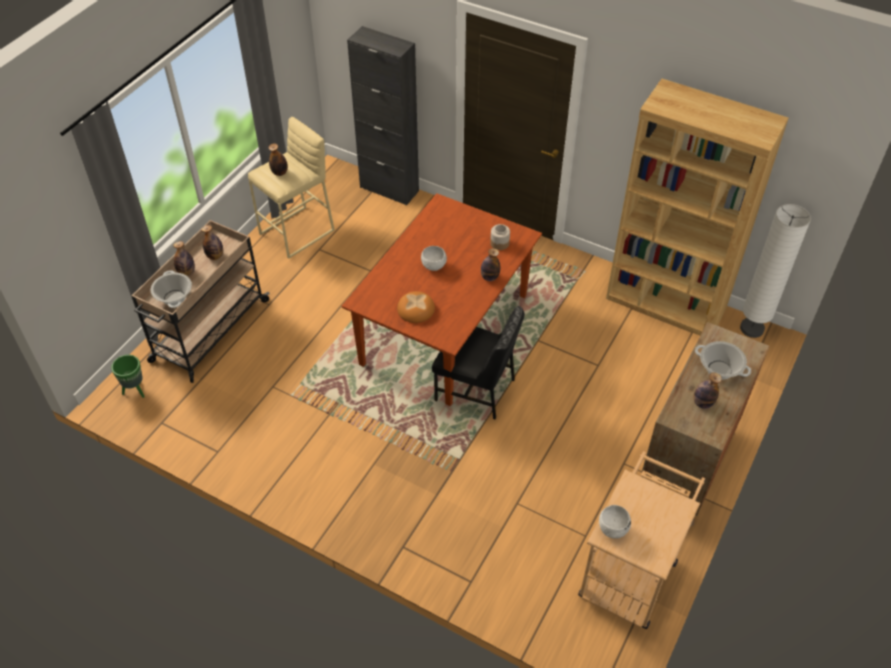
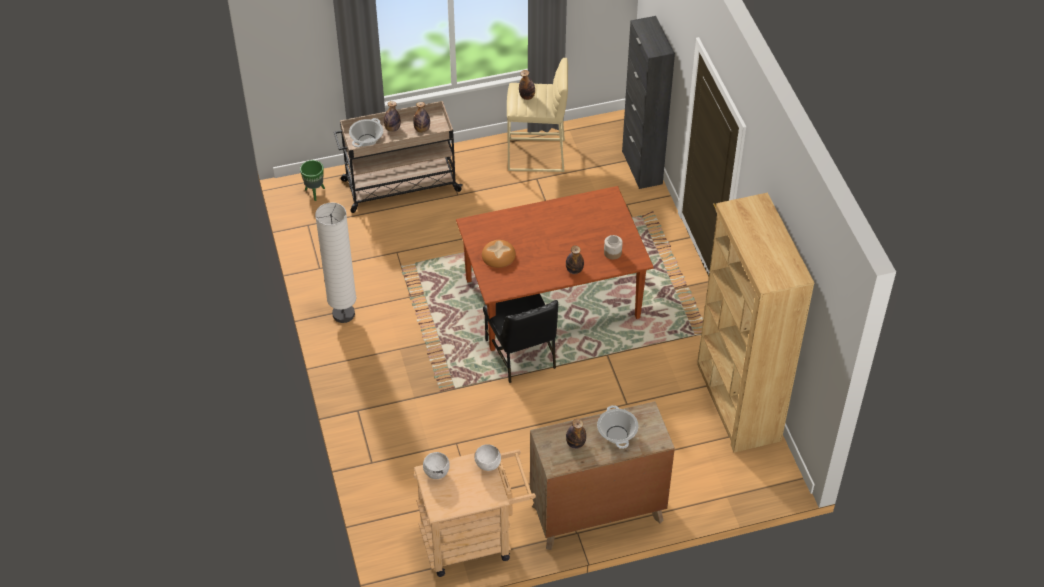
camera: 45 degrees right, 0 degrees up
white bowl [421,246,447,271] -> white bowl moved to [475,444,501,471]
white floor lamp [740,204,811,338] -> white floor lamp moved to [315,203,356,323]

